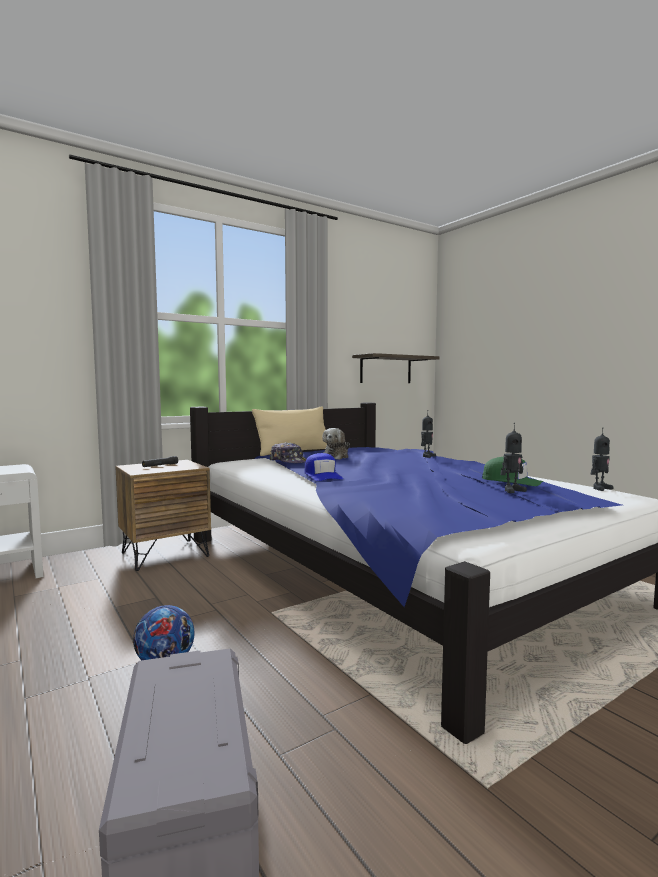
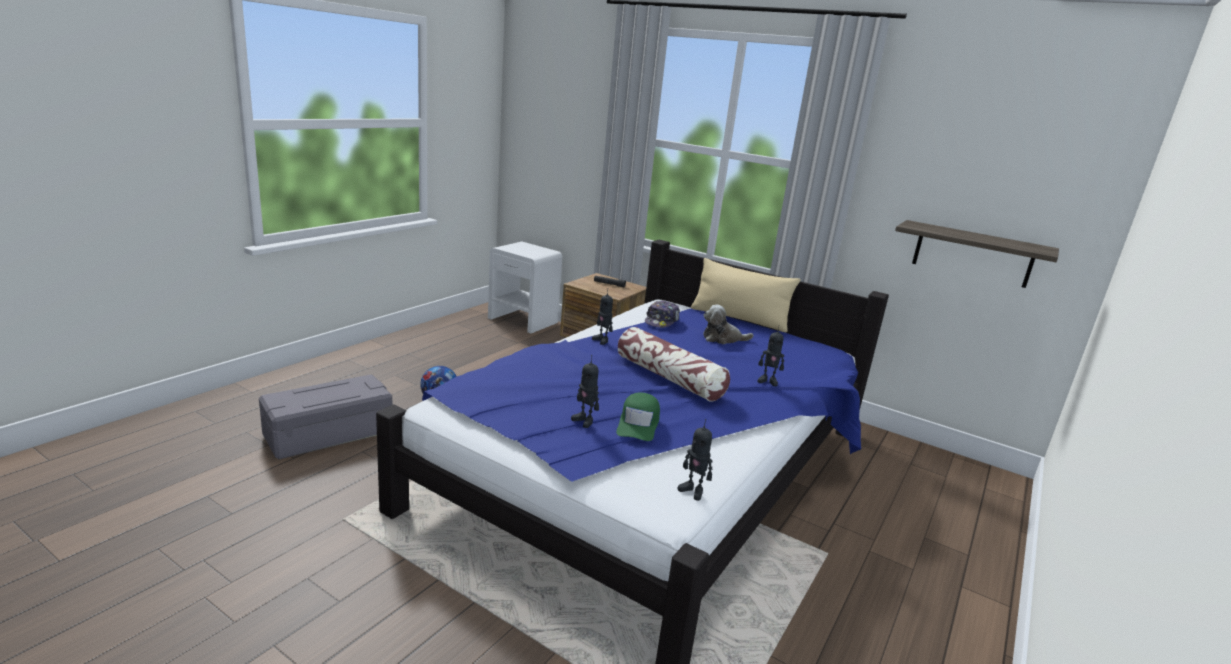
camera: 65 degrees right, 15 degrees up
blue cap [304,453,343,481] -> toy robot [592,292,613,345]
none -> pillow [618,327,730,402]

